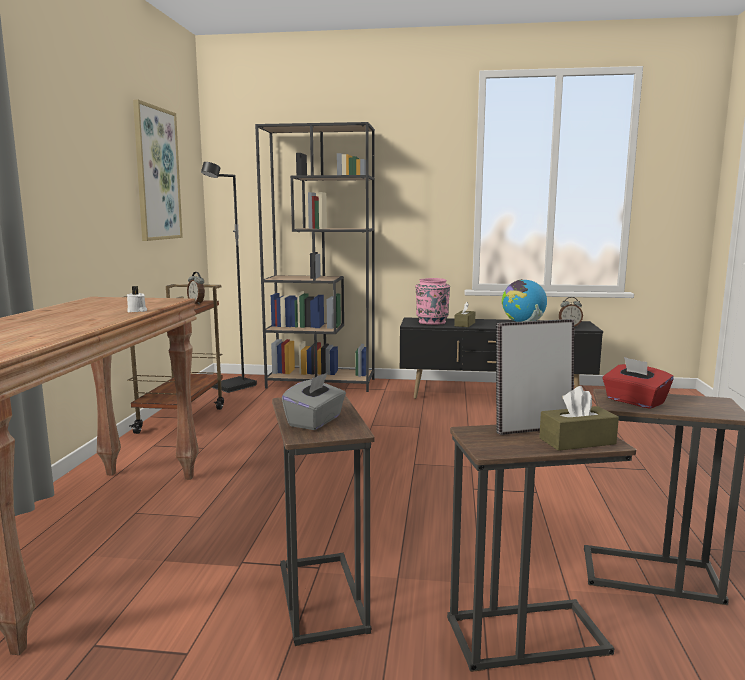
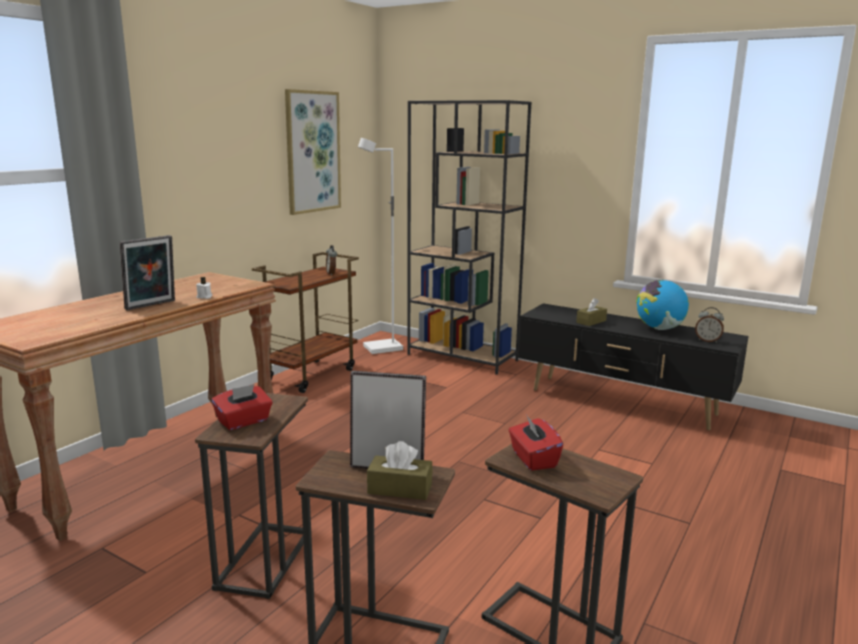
camera: 25 degrees right, 5 degrees up
black floor lamp [201,162,257,393] -> white floor lamp [358,138,403,354]
grey tissue box [282,372,346,430] -> red tissue box [212,384,272,430]
pink vase [416,278,450,325] -> none
none -> picture frame [120,235,175,310]

